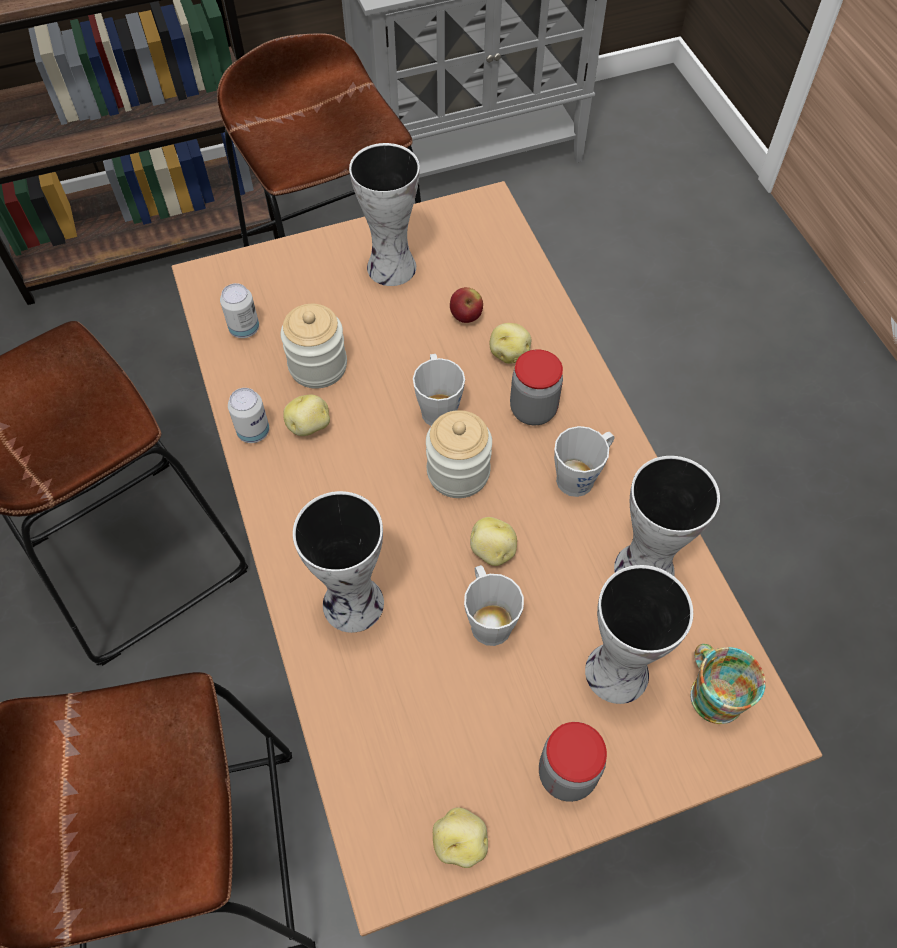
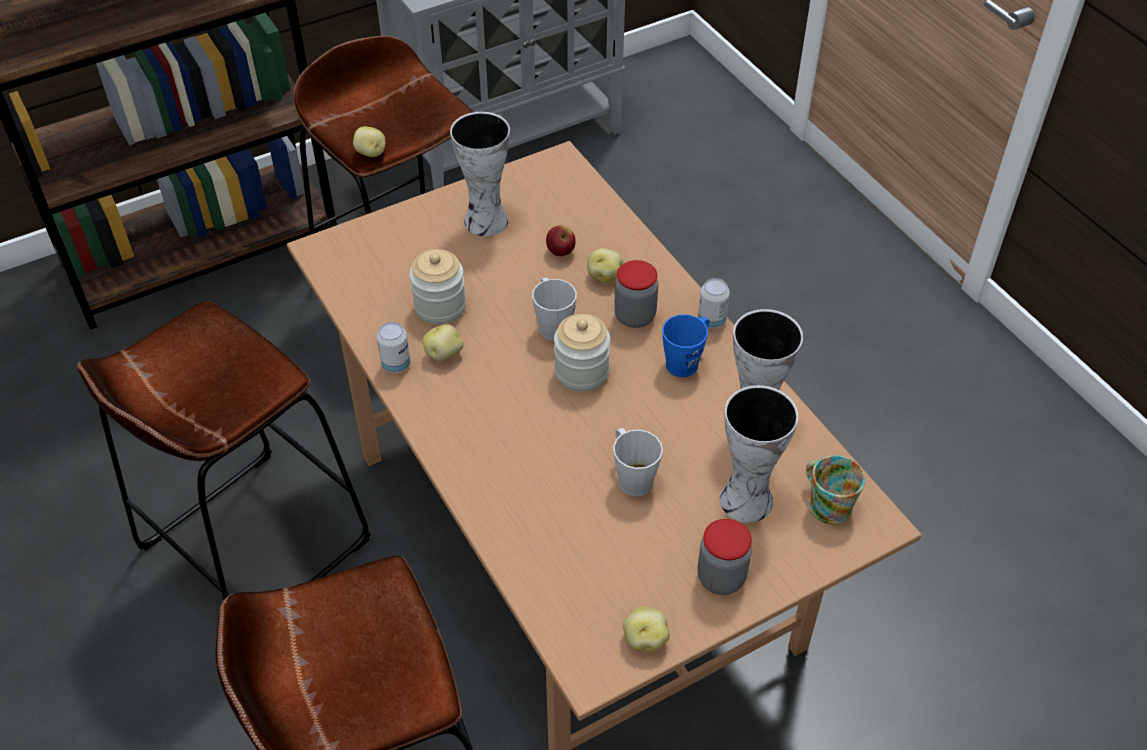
camera: 10 degrees left, 10 degrees down
can [220,283,259,338] -> can moved to [698,278,730,329]
vase [293,491,384,633] -> none
potato [470,517,517,566] -> potato moved to [353,126,386,157]
grey mug [554,426,614,497] -> blue mug [662,314,709,377]

